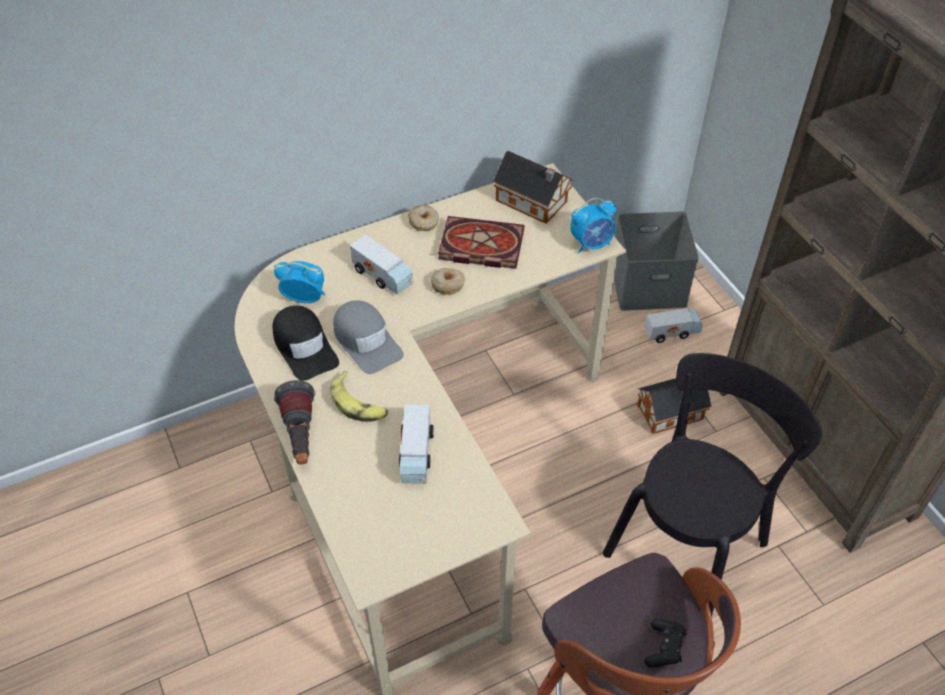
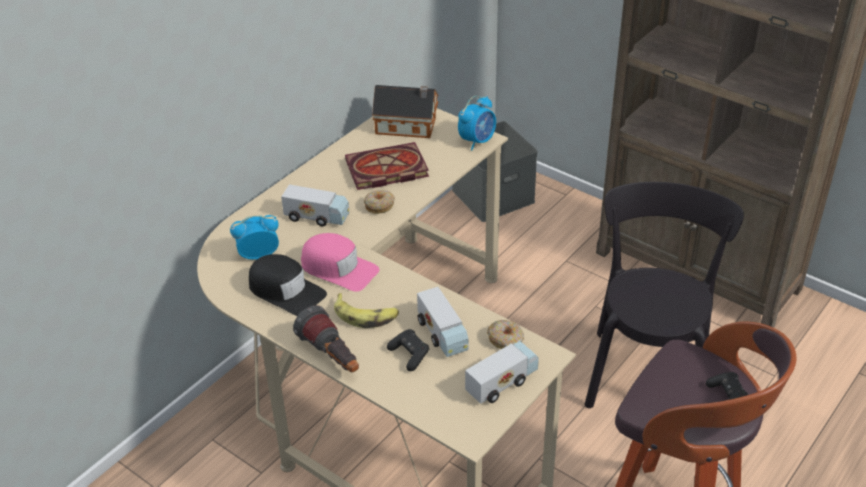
camera: 25 degrees left, 10 degrees down
grey cap [333,300,404,374] -> pink cap [301,233,380,292]
donut [408,205,439,231] -> donut moved to [487,320,524,349]
toy house [637,378,712,434] -> none
toy truck [645,308,703,343] -> toy truck moved to [465,341,539,404]
none -> black game controller [387,329,429,371]

